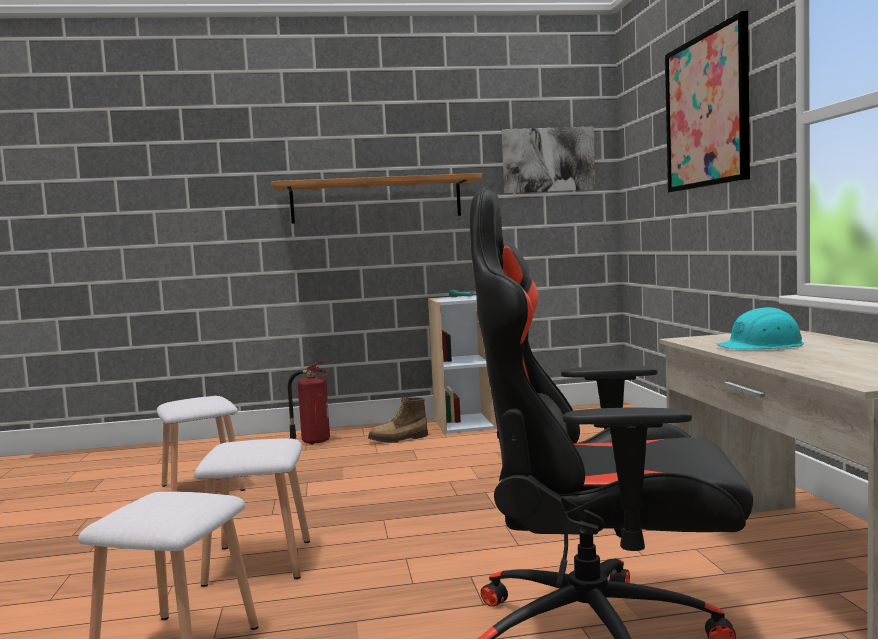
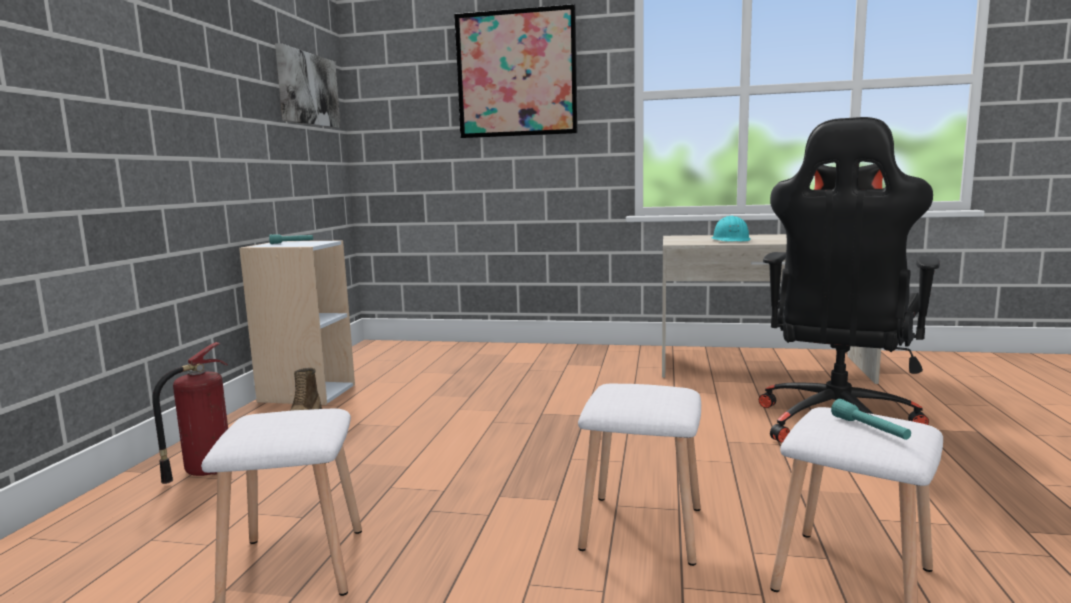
camera: 70 degrees left, 5 degrees up
shelf [271,173,482,224] -> none
none -> turquoise flashlight [831,399,911,440]

